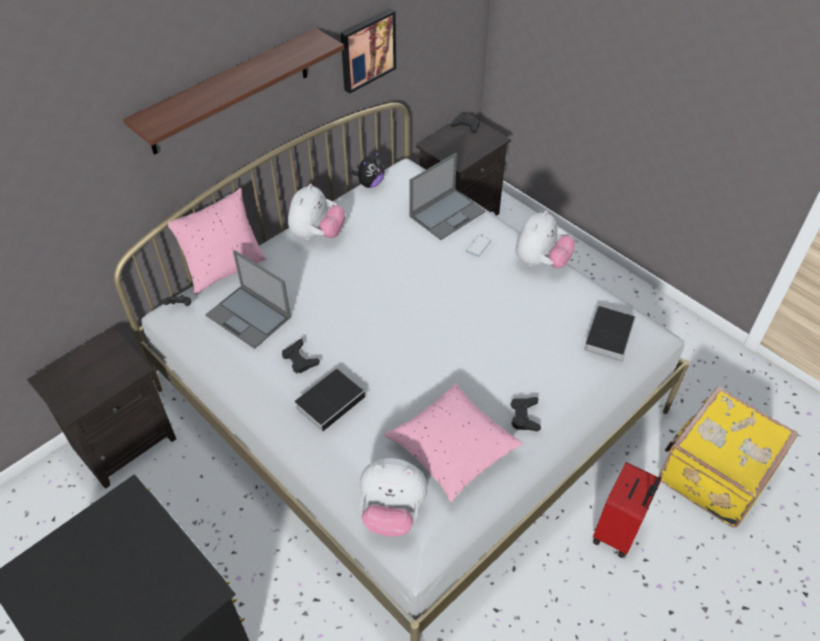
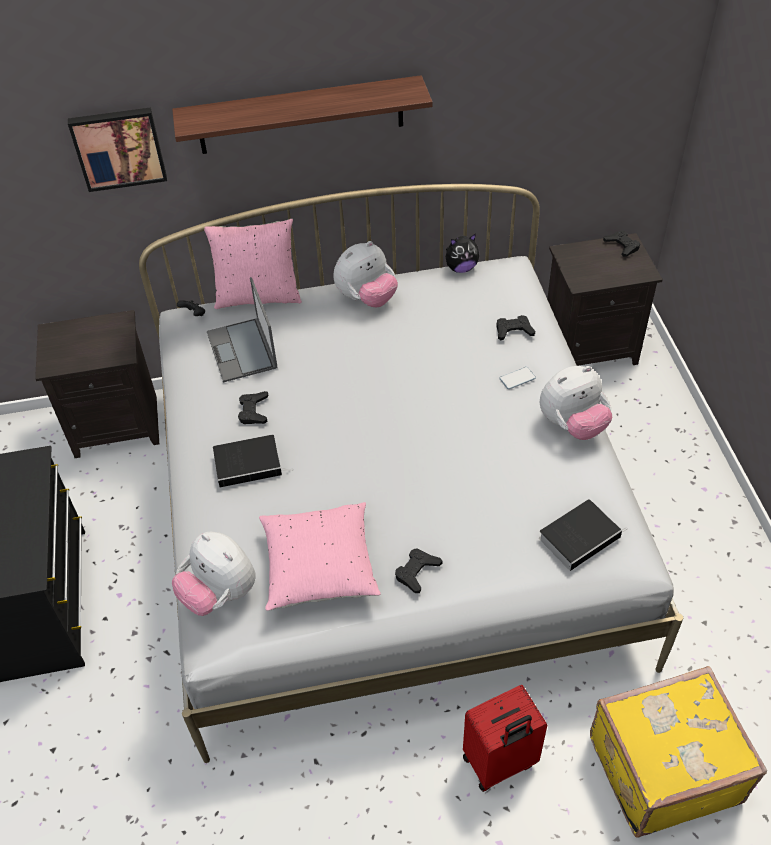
camera: 35 degrees right, 0 degrees up
picture [340,8,396,94] -> picture moved to [68,107,167,192]
laptop [410,153,486,240] -> black game controller [496,315,535,340]

